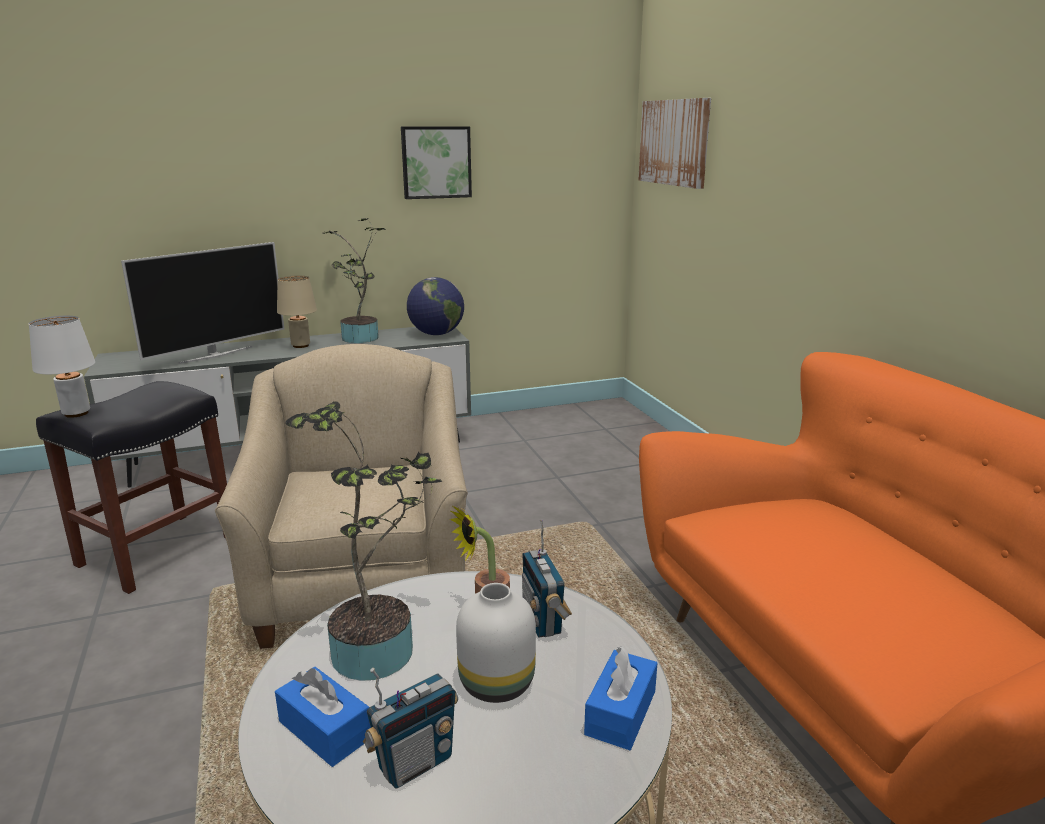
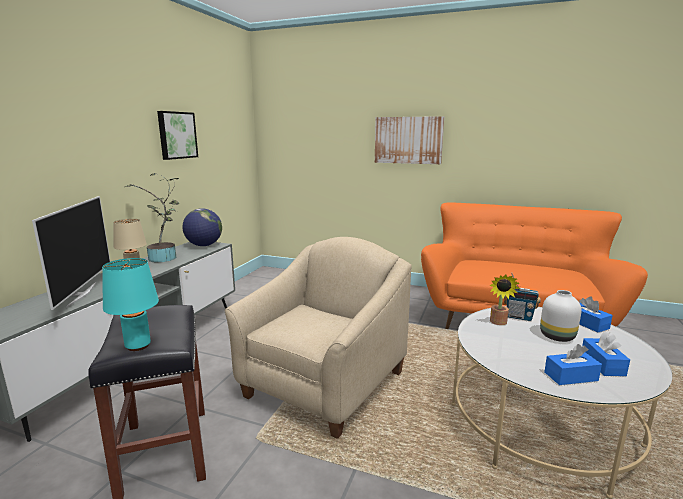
camera: 50 degrees left, 5 degrees down
white table lamp [29,316,95,418] -> turquoise table lamp [102,258,159,351]
beige armchair [215,344,468,649] -> beige armchair turned 90 degrees clockwise [225,237,412,439]
potted plant [285,401,442,681] -> none
radio [363,668,458,789] -> blue tissue box [582,331,630,376]
picture [638,98,711,189] -> picture moved to [375,116,444,164]

